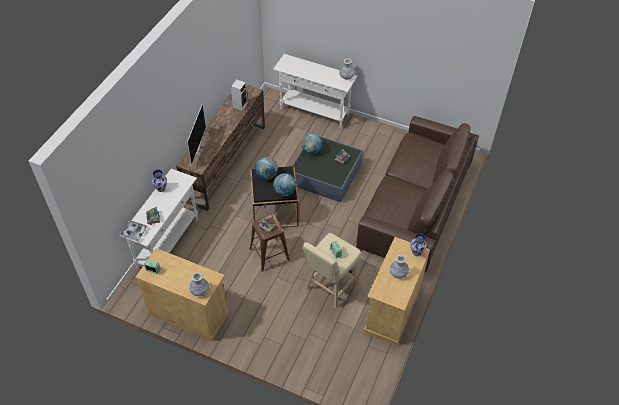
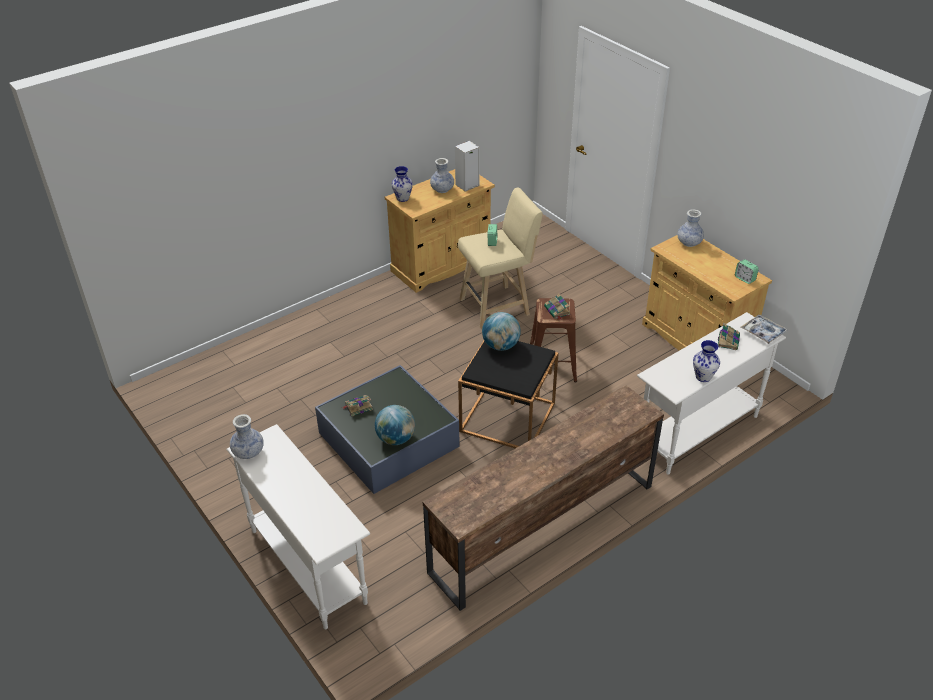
camera: 150 degrees left, 10 degrees down
television [187,103,206,165] -> none
speaker [231,79,248,111] -> speaker moved to [455,141,479,192]
globe [255,157,278,180] -> none
brown sofa [356,116,479,273] -> none

